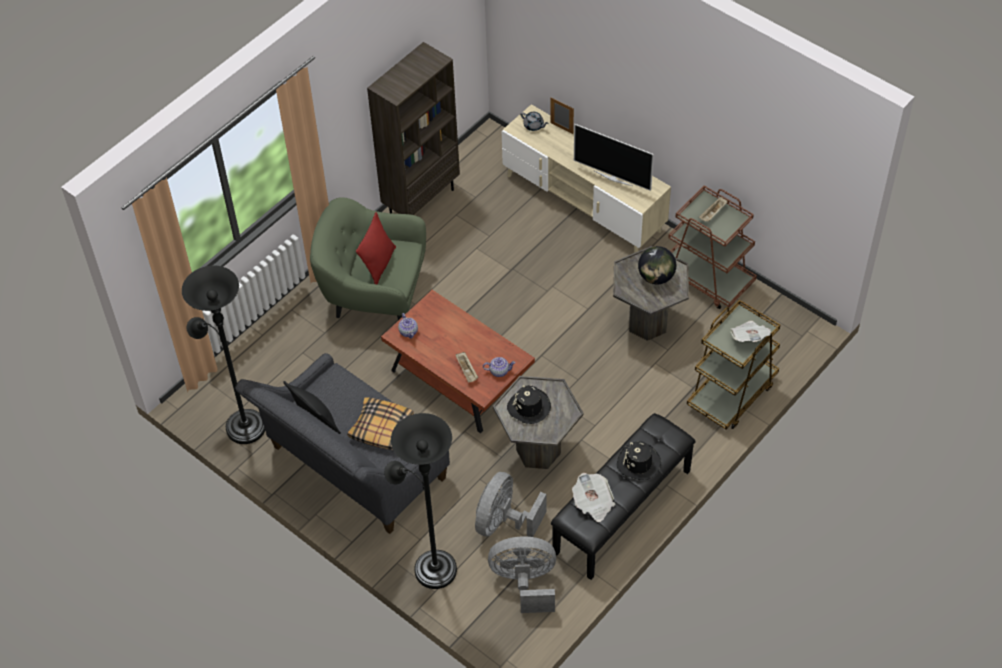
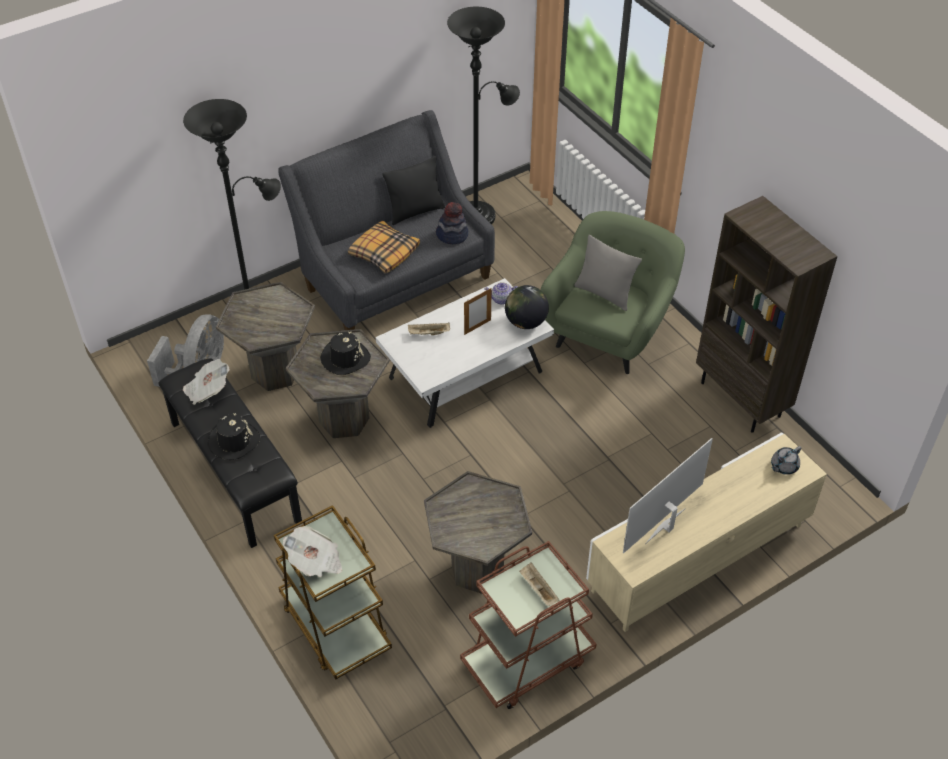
camera: 105 degrees right, 5 degrees down
red pillow [356,212,396,284] -> grey pillow [574,235,642,311]
brown coffee table [381,290,535,433] -> white coffee table [376,278,554,428]
grey fan [475,472,546,537] -> grey side table [216,282,315,391]
teapot [483,357,516,377] -> none
picture frame [551,98,574,134] -> picture frame moved to [464,288,492,335]
globe [638,246,676,284] -> globe moved to [505,285,549,329]
none -> hat [436,202,468,244]

